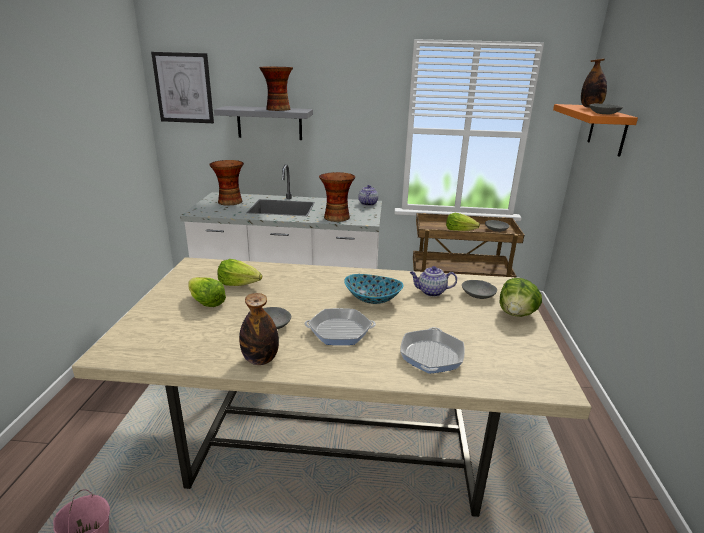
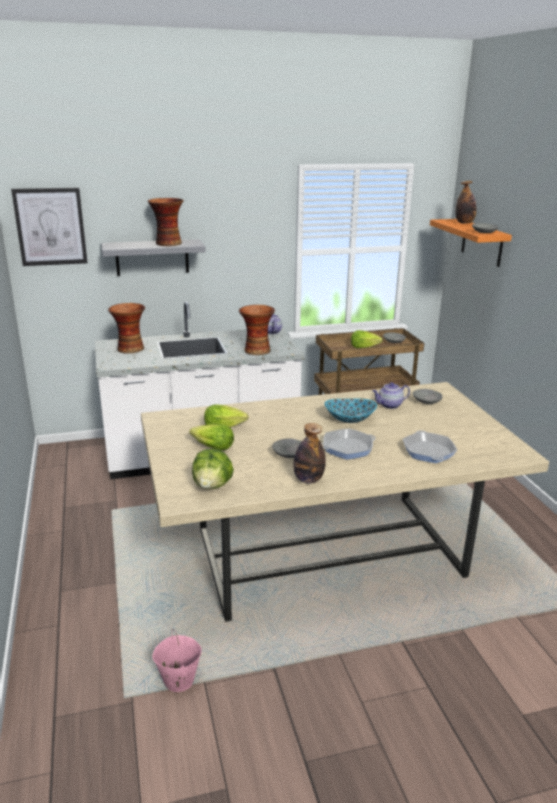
camera: 20 degrees left, 0 degrees up
lettuce [500,278,542,317] -> lettuce moved to [192,449,234,489]

